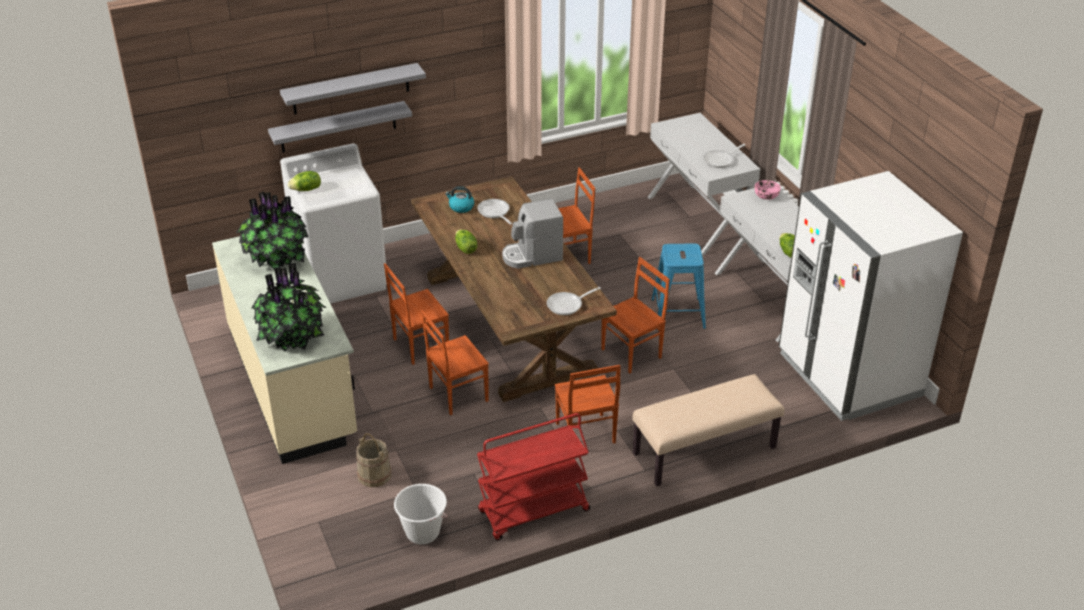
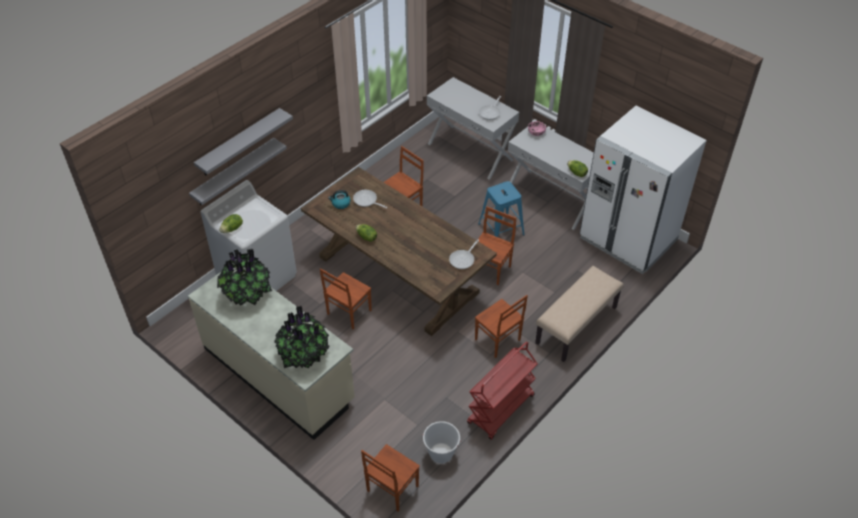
camera: 25 degrees left, 10 degrees up
beige bucket [356,433,391,487] -> none
brown chair [421,310,489,415] -> brown chair moved to [361,444,420,512]
coffee machine [502,199,564,269] -> none

